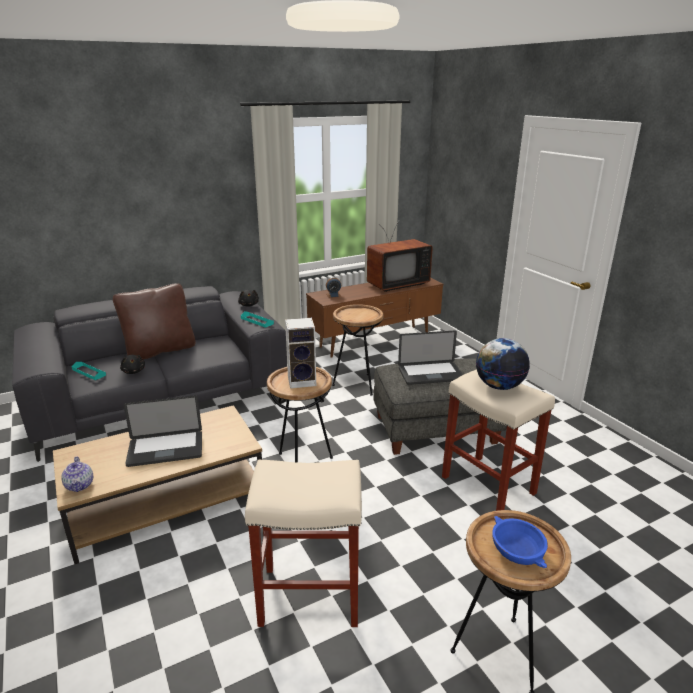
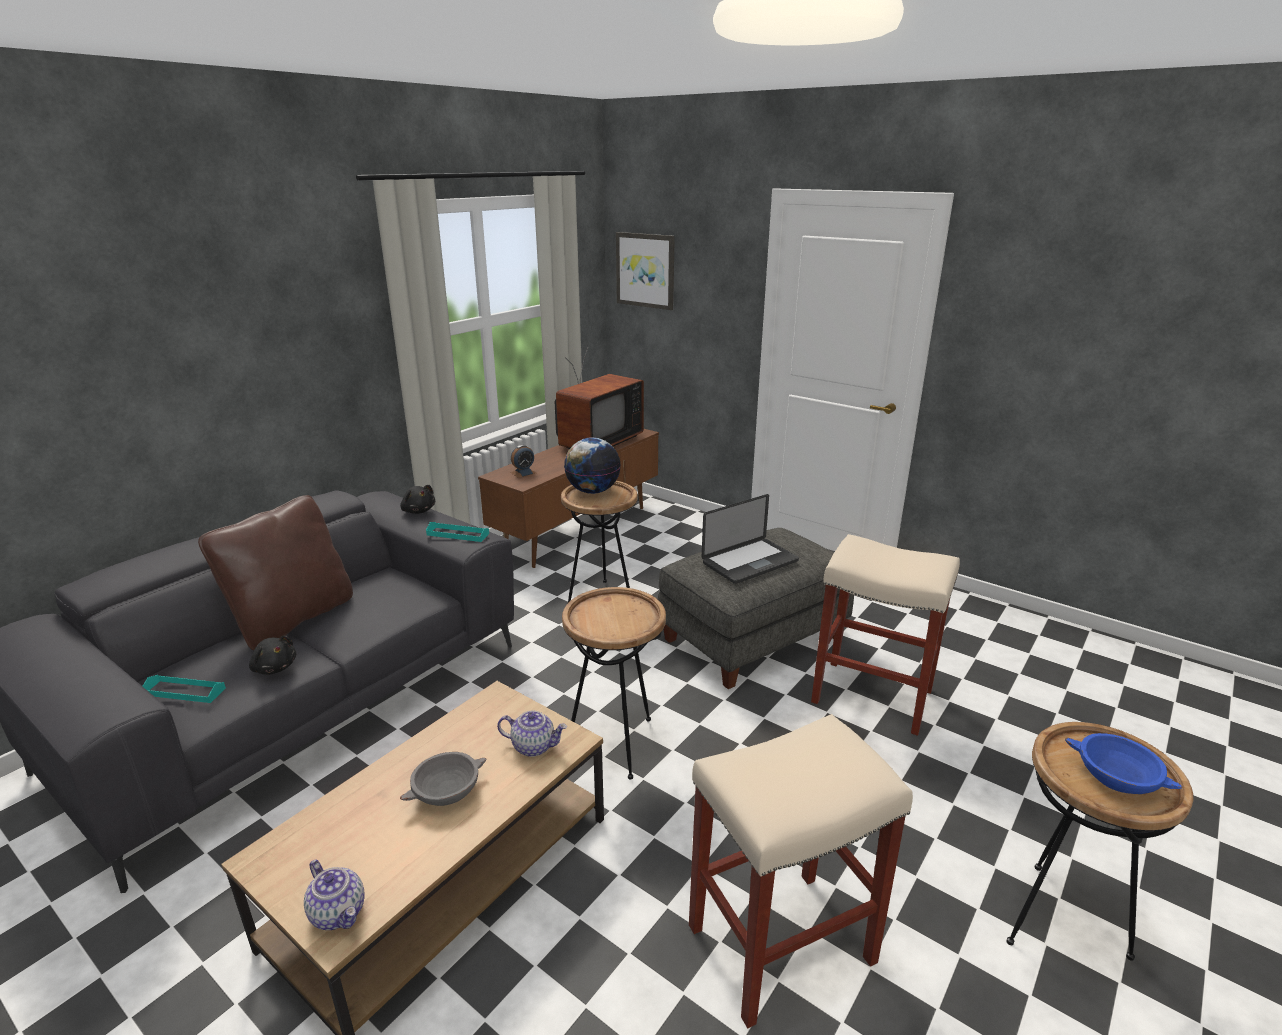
camera: 25 degrees left, 0 degrees up
laptop [123,395,202,467] -> grey bowl [400,752,486,806]
speaker [285,318,316,389] -> none
globe [476,338,530,390] -> globe moved to [564,437,621,494]
none -> teapot [497,711,567,757]
none -> picture [616,232,675,310]

